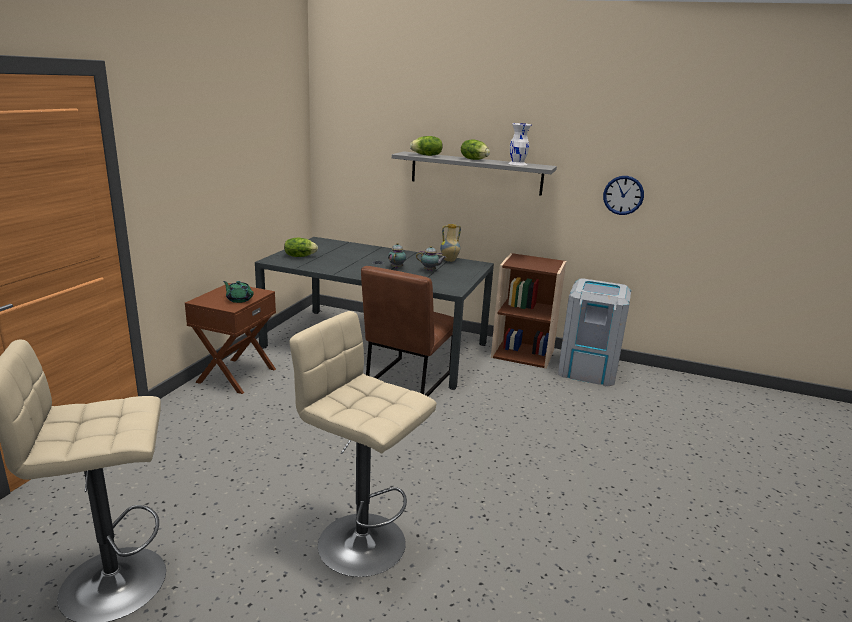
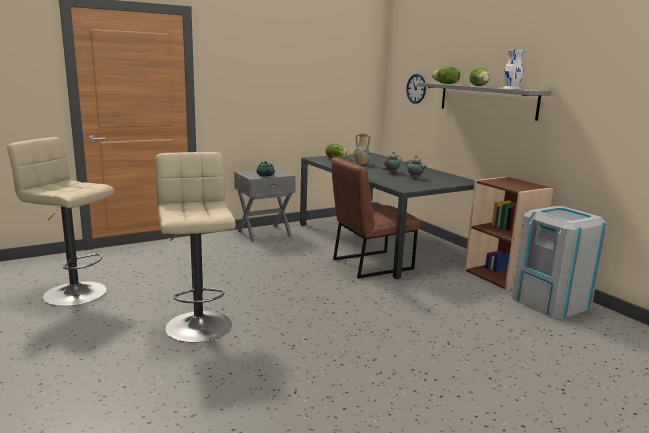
camera: 40 degrees right, 5 degrees down
brown nightstand [185,283,276,394] -> grey nightstand [234,168,296,243]
vase [440,224,461,262] -> vase moved to [354,134,370,165]
wall clock [603,176,644,215] -> wall clock moved to [406,74,426,104]

